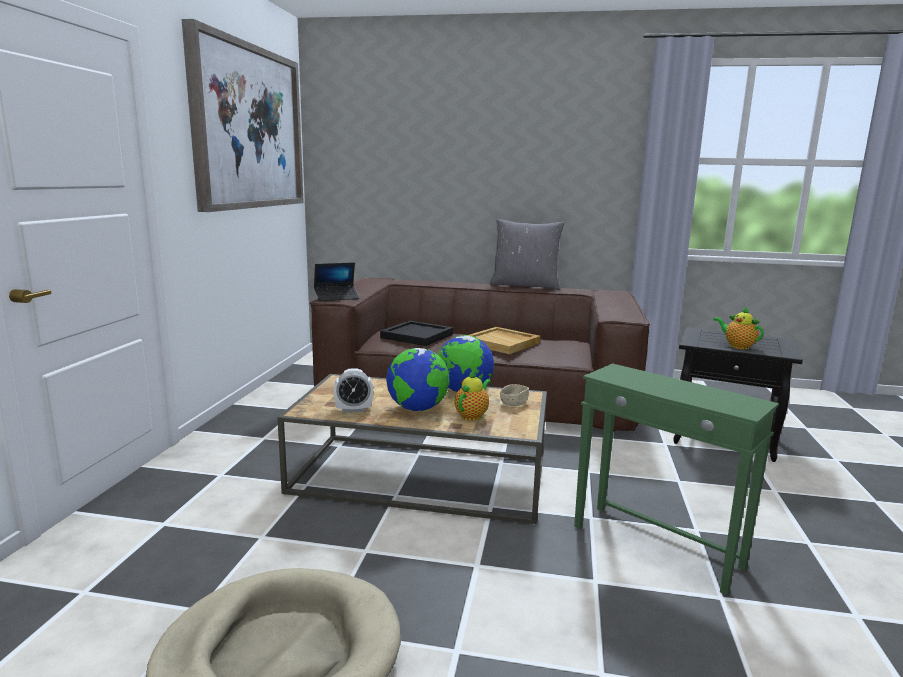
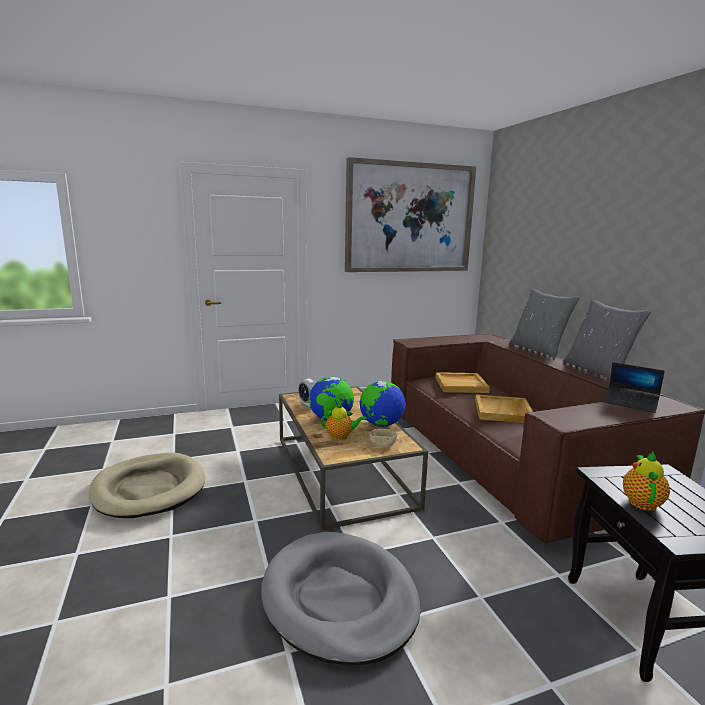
camera: 60 degrees right, 0 degrees up
laptop [314,262,359,301] -> laptop moved to [604,362,665,413]
black tray [380,321,453,346] -> beige tray [435,372,490,393]
green side table [574,363,779,595] -> grey dog bed [261,532,420,666]
none -> grey pillow [510,289,580,358]

